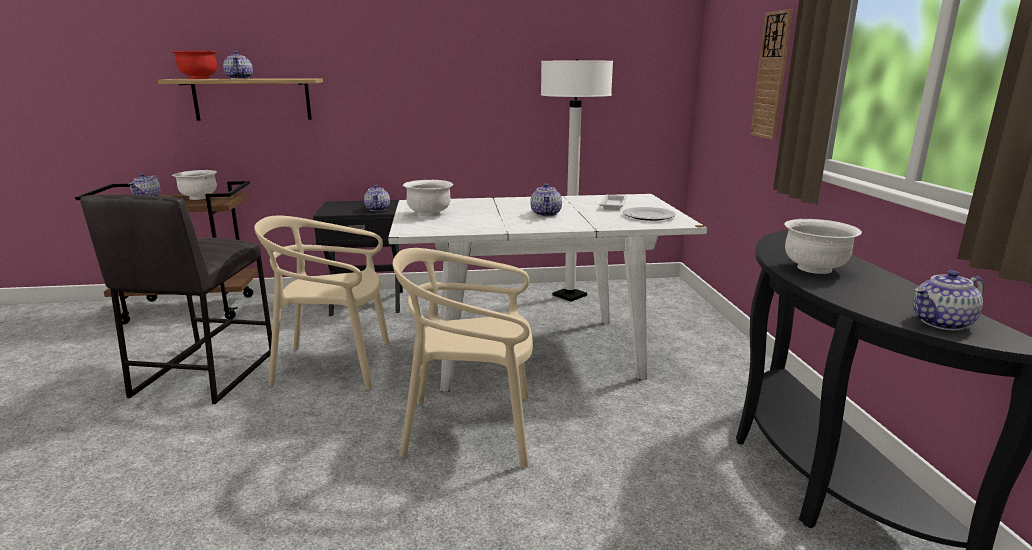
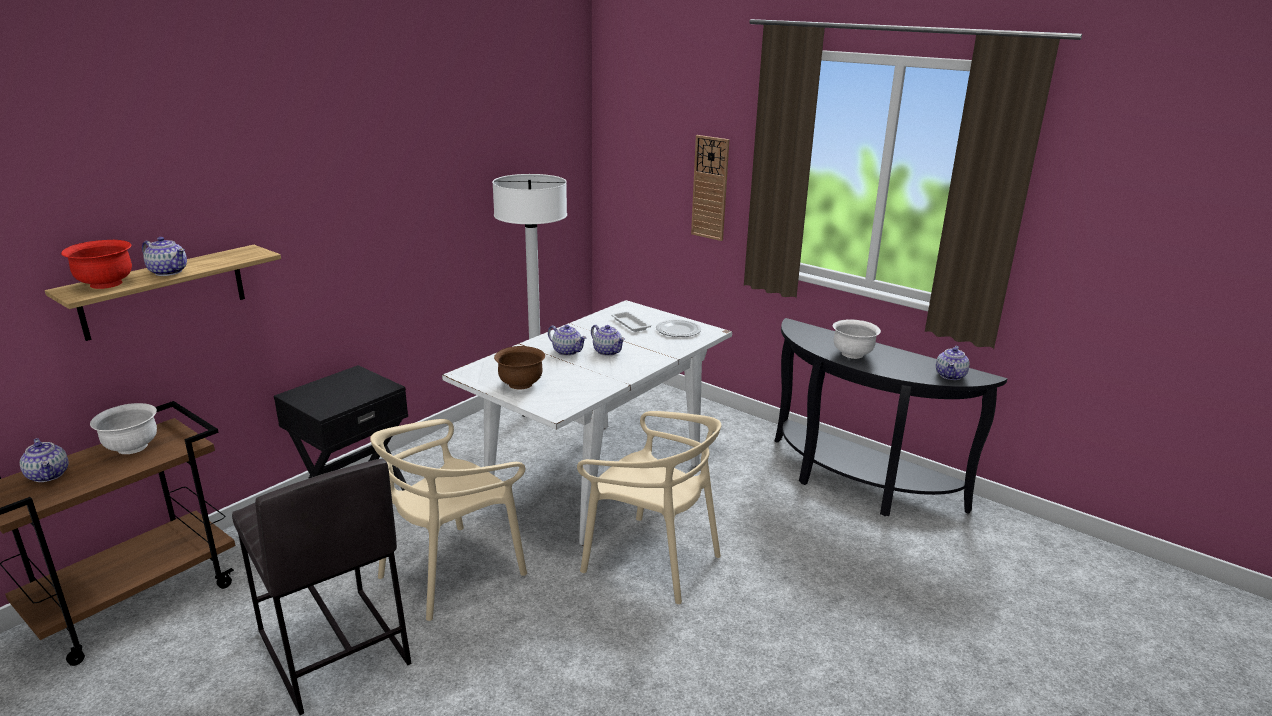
camera: 45 degrees left, 5 degrees up
teapot [364,185,390,211] -> teapot moved to [548,325,587,356]
beige chair [393,248,533,467] -> beige chair turned 105 degrees counterclockwise [577,411,721,604]
white bowl [403,180,453,217] -> brown bowl [494,346,545,389]

